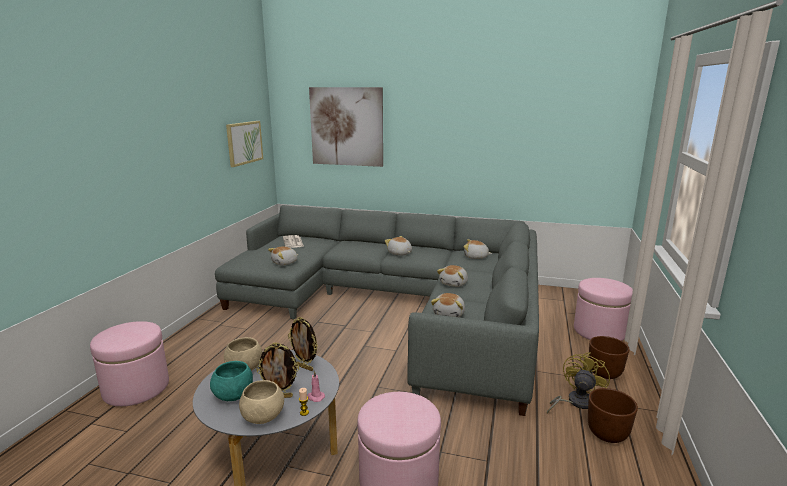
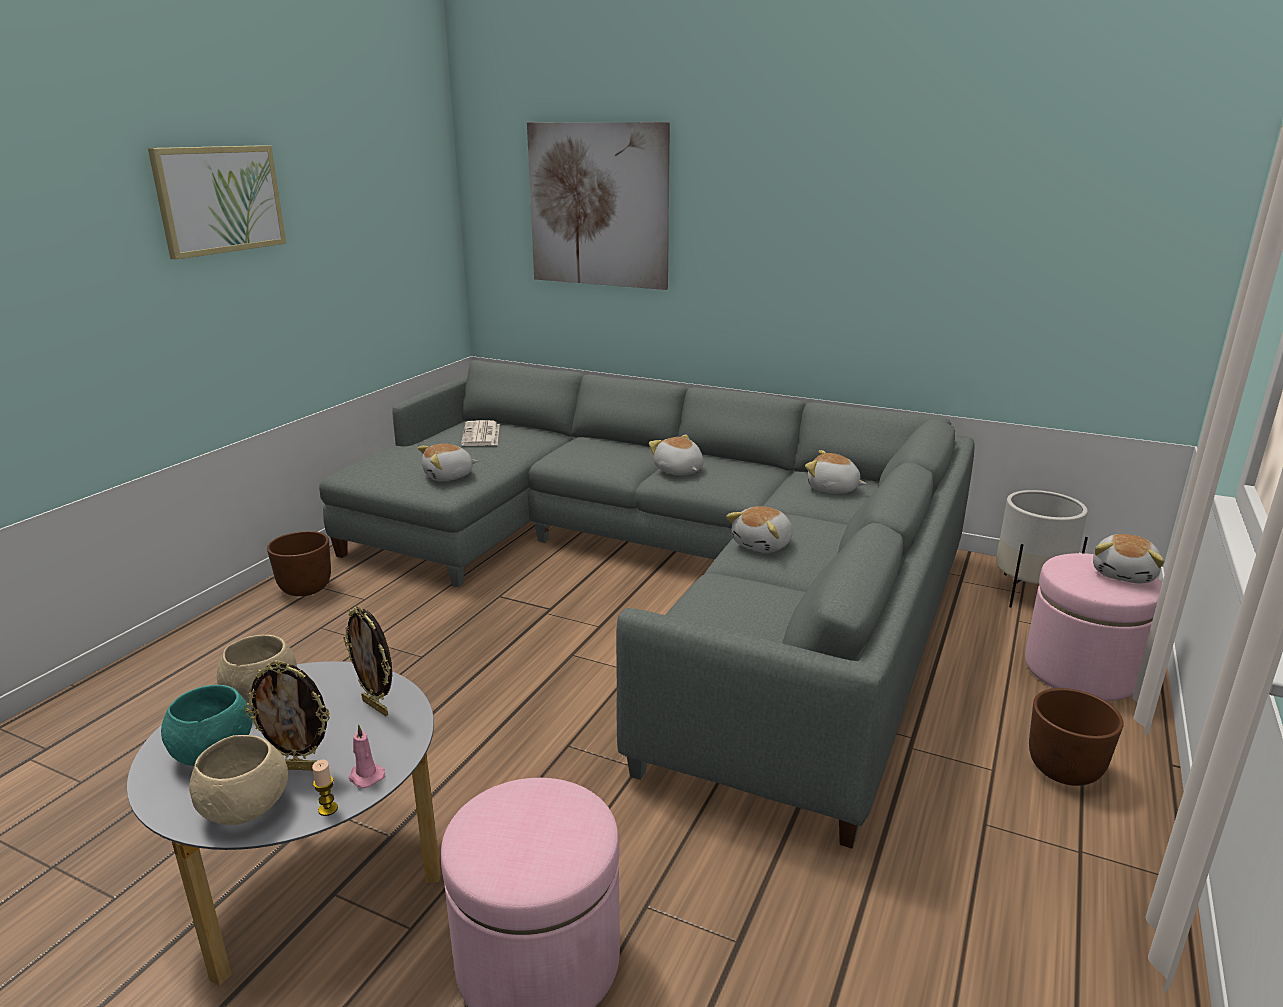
camera: 10 degrees right, 5 degrees up
pink ottoman [90,321,169,407] -> none
picture [226,121,263,167] -> picture moved to [148,145,286,260]
plush toy [431,293,465,317] -> plush toy moved to [1093,534,1164,584]
yellow fan [547,353,610,414] -> none
brown planter [588,388,638,443] -> brown planter moved to [267,531,331,596]
none -> white planter [996,490,1088,608]

